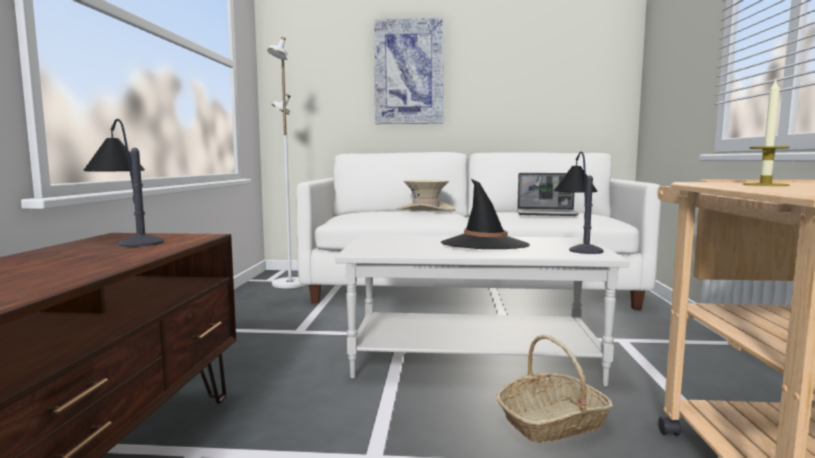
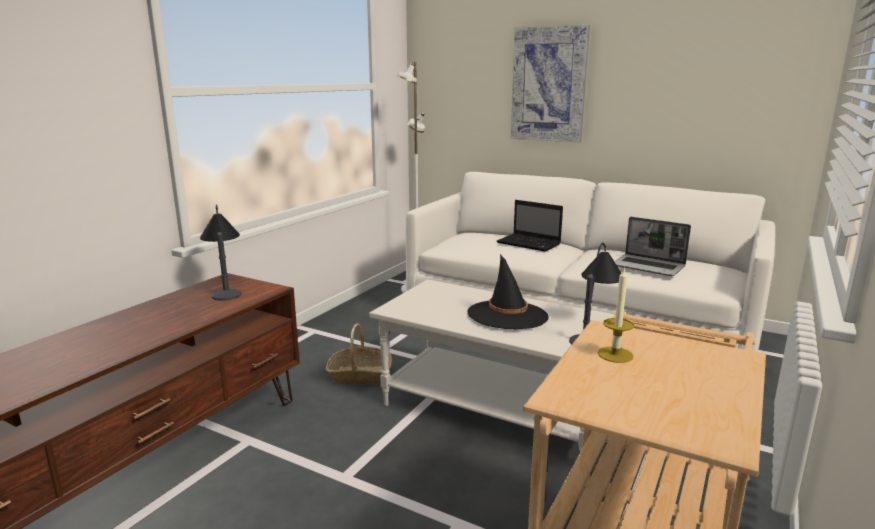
camera: 25 degrees right, 10 degrees up
beige hat [397,180,455,211] -> laptop [497,200,563,252]
basket [496,335,613,443] -> basket moved to [326,323,392,385]

